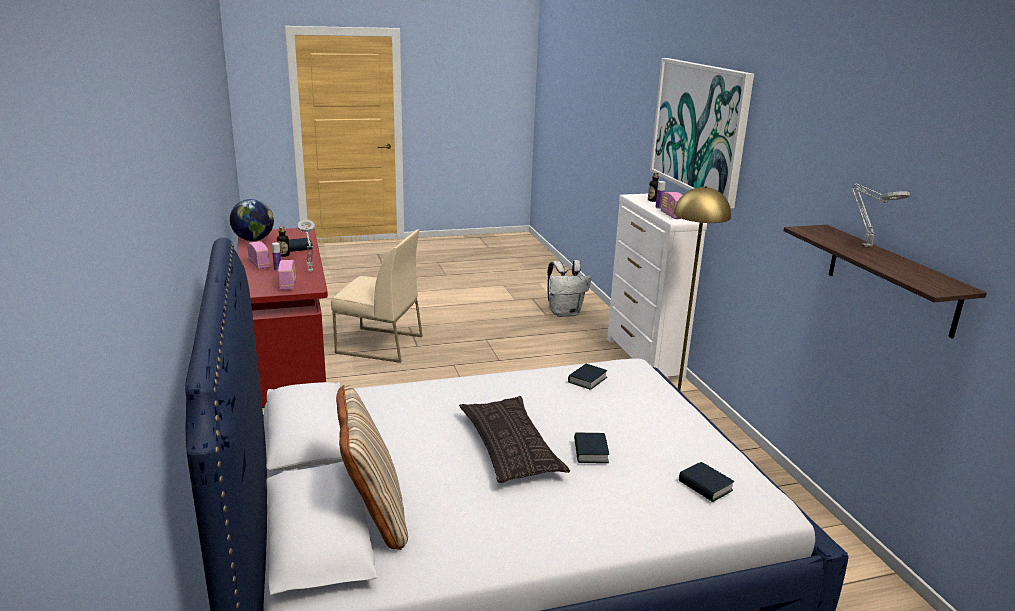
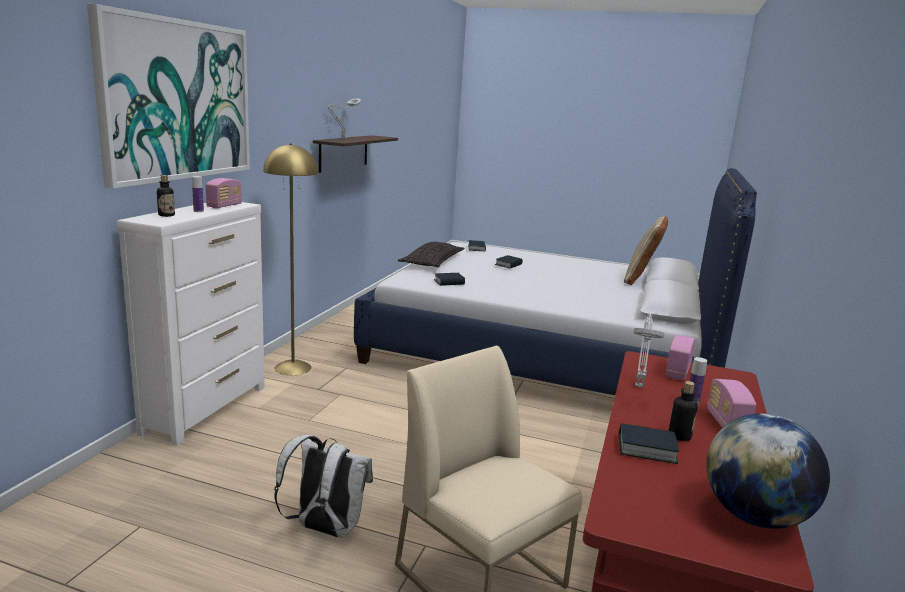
camera: 145 degrees left, 5 degrees down
pillow [459,396,570,483] -> pillow moved to [398,242,465,267]
white backpack [547,260,591,317] -> white backpack moved to [274,435,373,538]

